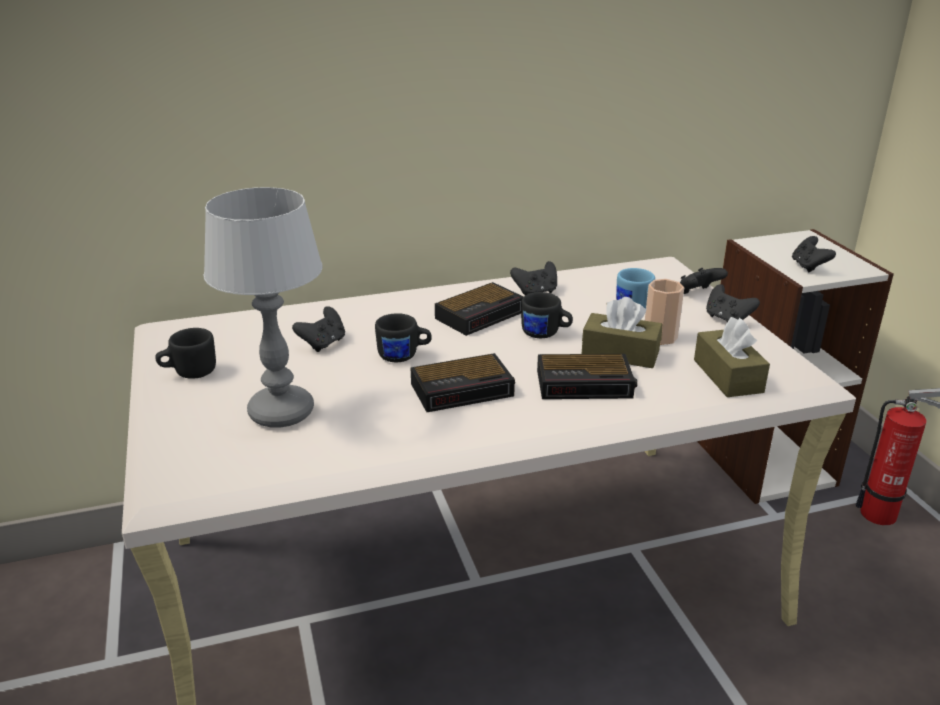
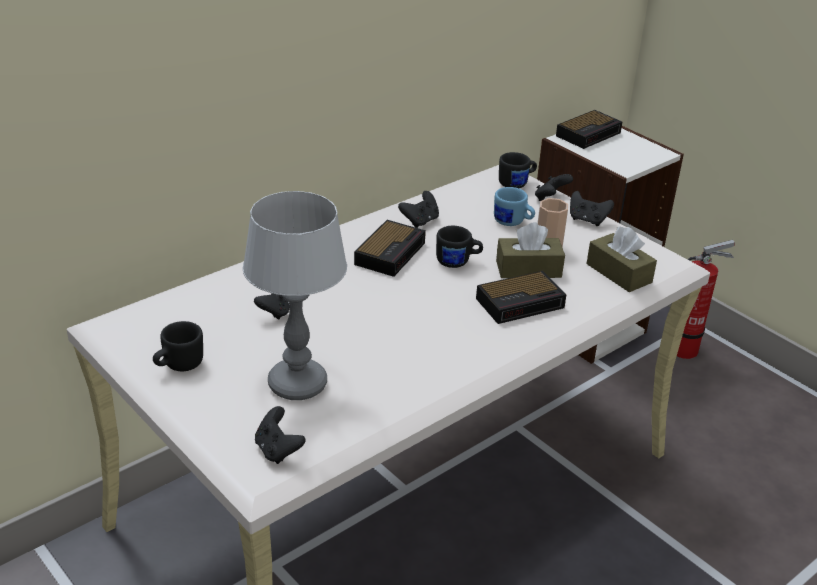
camera: 25 degrees left, 5 degrees up
black mug [375,313,432,362] -> black mug moved to [499,152,537,188]
alarm clock [410,353,515,412] -> alarm clock moved to [556,110,622,149]
black game controller [792,236,836,272] -> black game controller moved to [255,406,306,464]

